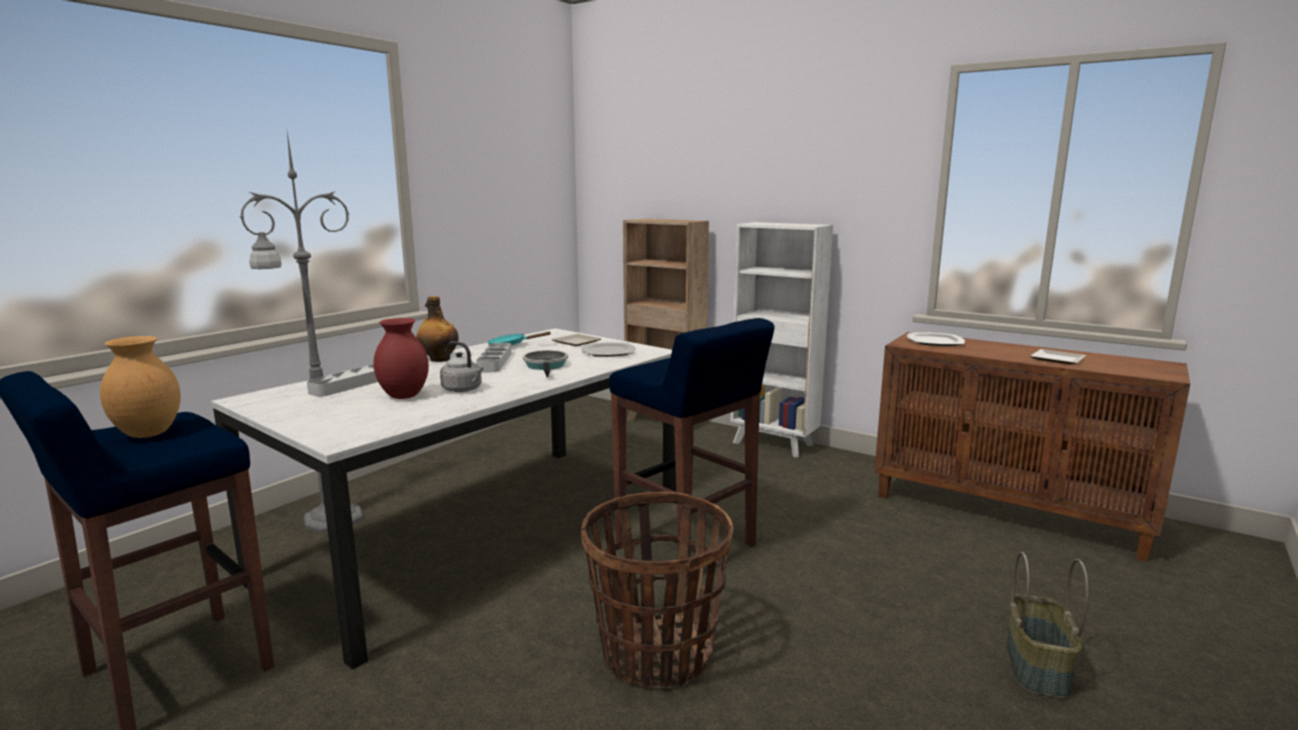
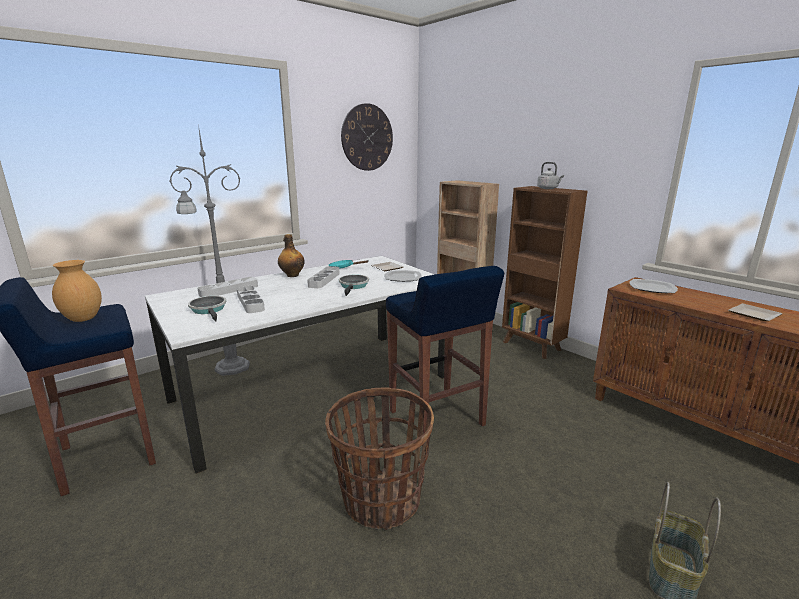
camera: 15 degrees right, 5 degrees up
red vase [373,318,429,399] -> grey tray [237,286,265,313]
grey kettle [440,341,483,392] -> grey kettle moved to [537,162,564,189]
white bookcase [731,222,833,458] -> brown bookcase [502,186,587,359]
none -> frying pan [188,296,226,322]
none -> wall clock [341,103,393,171]

